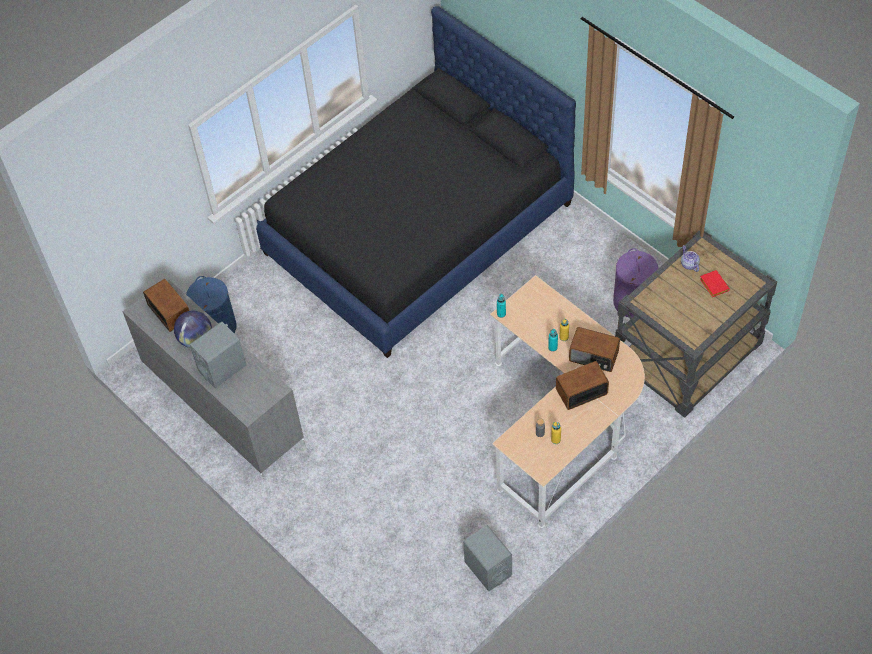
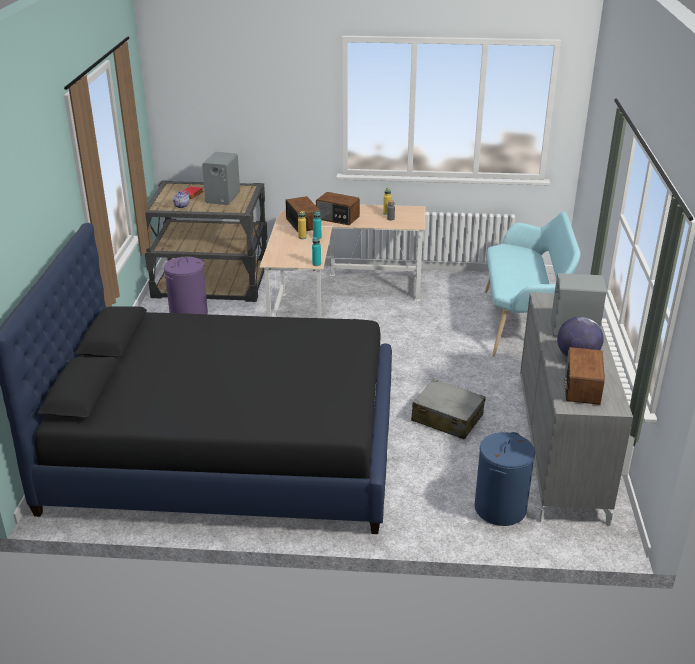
camera: 135 degrees left, 25 degrees down
grey speaker [463,525,512,591] -> grey speaker moved to [202,152,240,205]
none -> grey suitcase [411,379,486,440]
none -> turquoise bench [485,212,580,356]

